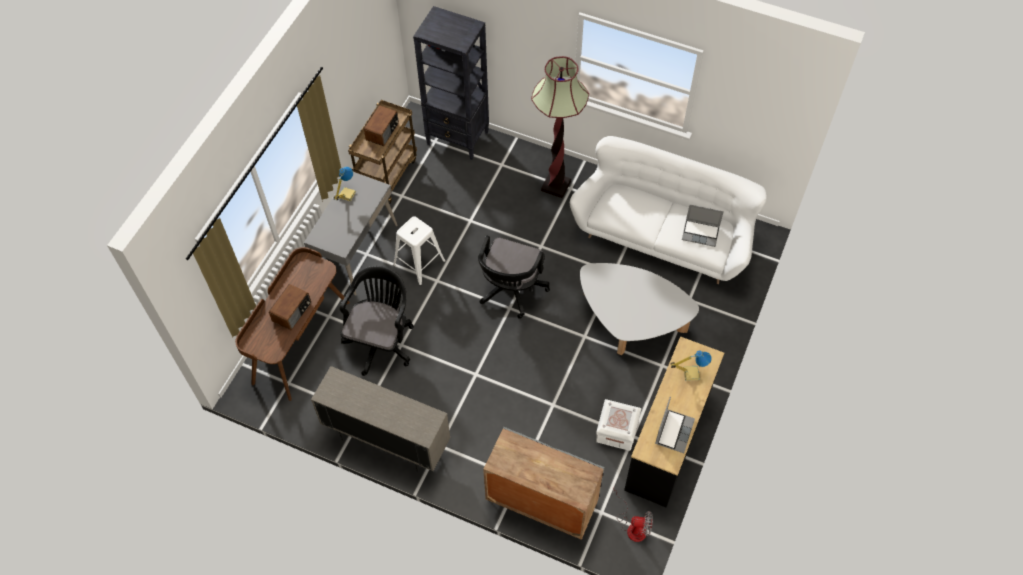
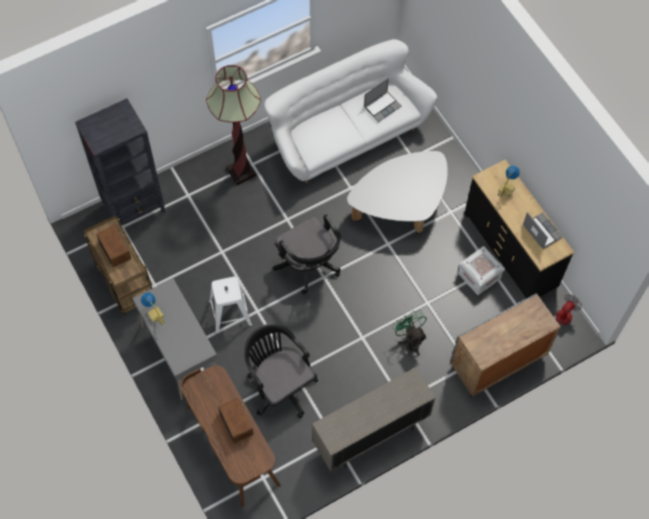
camera: 55 degrees left, 5 degrees up
none -> green fan [392,310,427,356]

